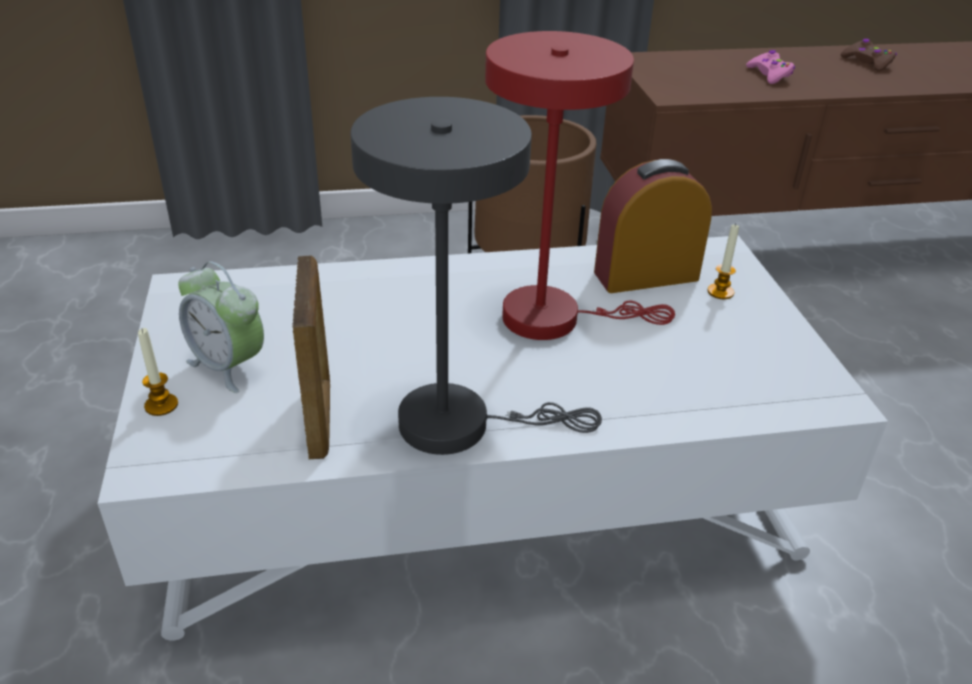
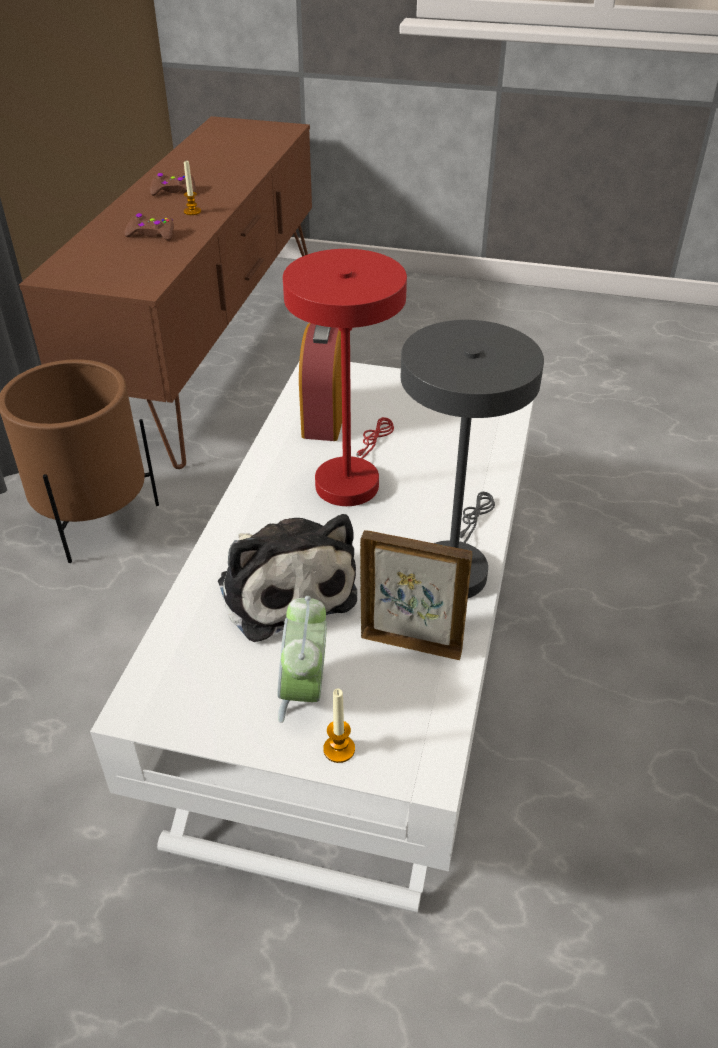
camera: 65 degrees left, 5 degrees up
alarm clock [178,261,264,393] -> alarm clock turned 120 degrees clockwise [277,596,327,723]
candle [707,223,739,299] -> candle moved to [184,161,201,215]
pink game controller [746,50,795,84] -> brown game controller [124,213,174,241]
none -> plush toy [218,514,357,642]

